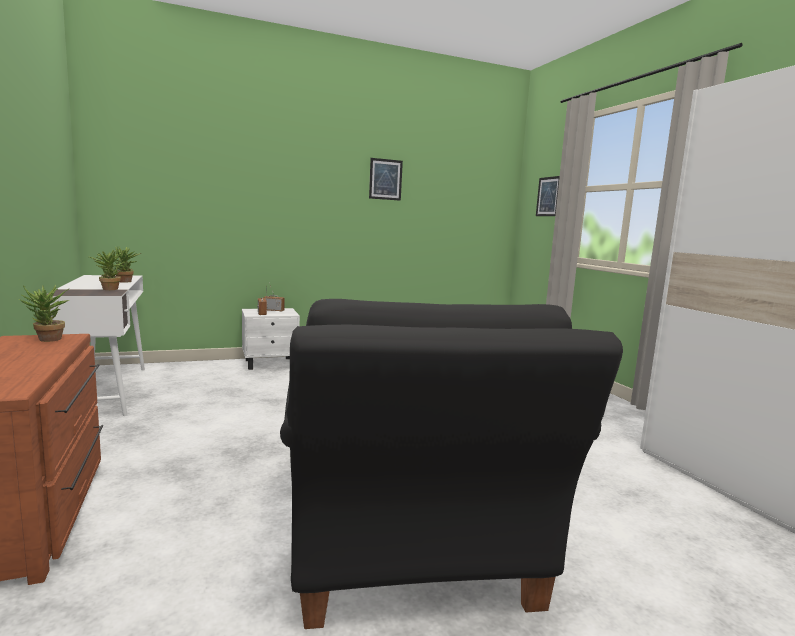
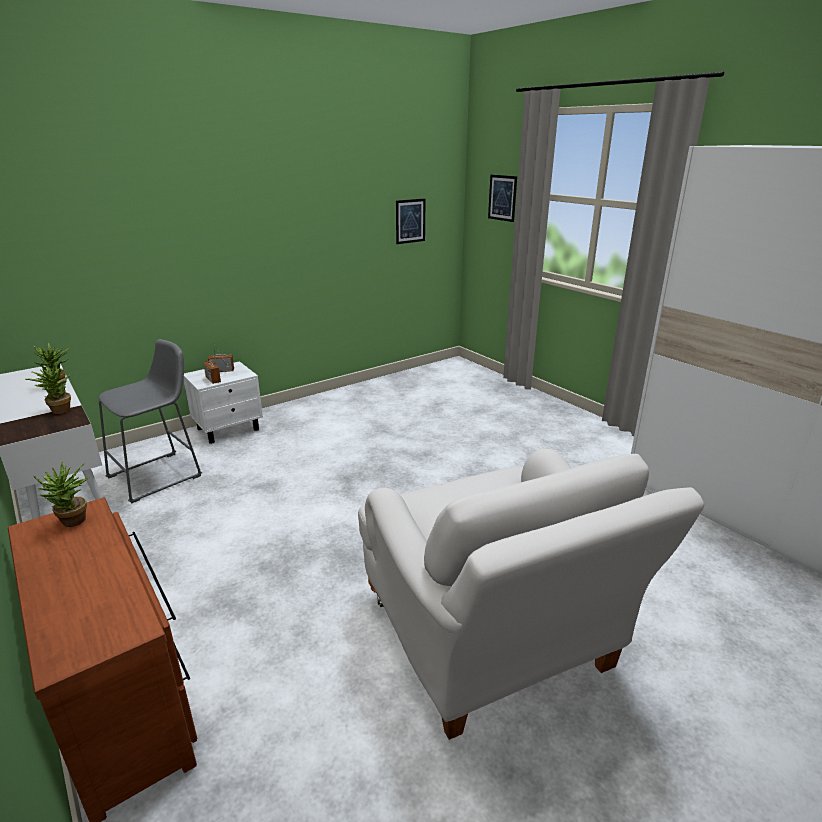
camera: 15 degrees left, 15 degrees up
black armchair [280,299,623,629] -> white armchair [358,448,704,740]
picture [369,158,403,201] -> picture moved to [396,198,425,244]
none -> grey stool [98,339,202,504]

